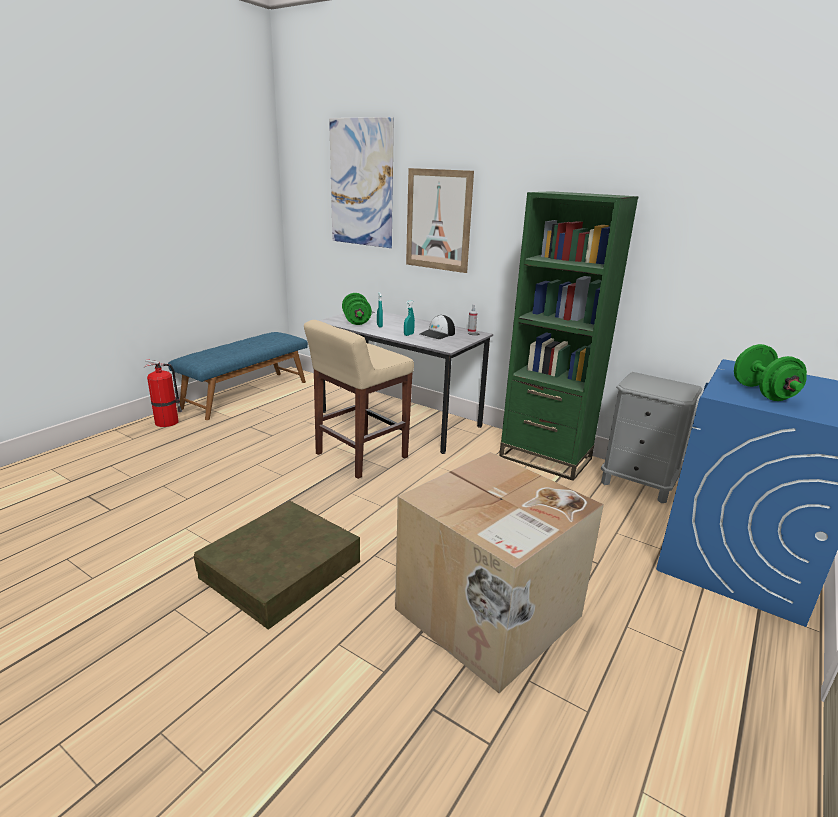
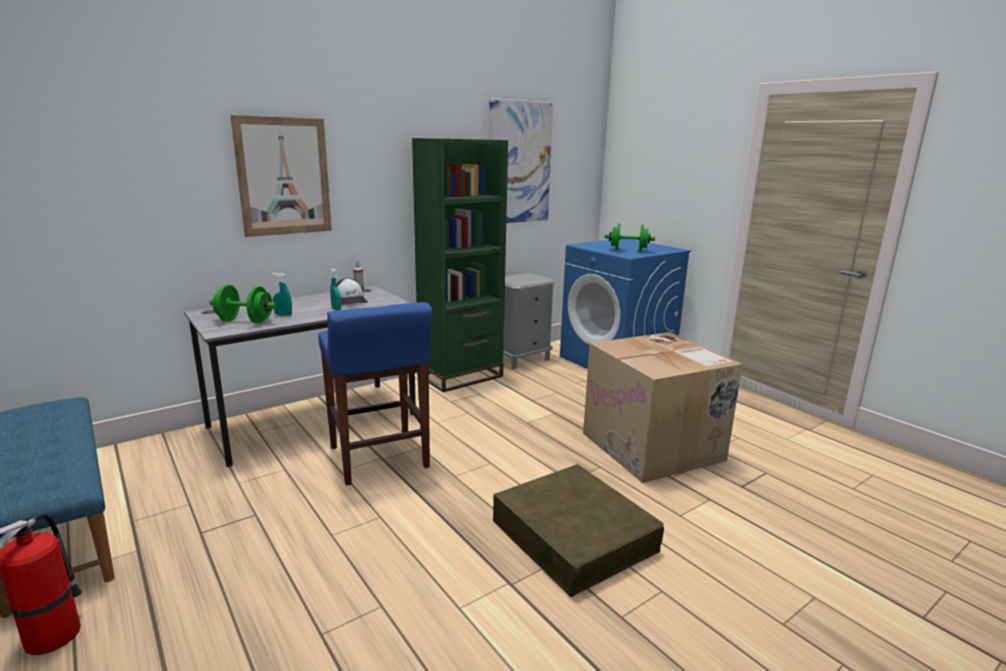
camera: 70 degrees left, 5 degrees down
beige stool [304,320,414,479] -> blue stool [318,302,432,486]
picture [329,117,394,248] -> picture moved to [489,98,553,223]

